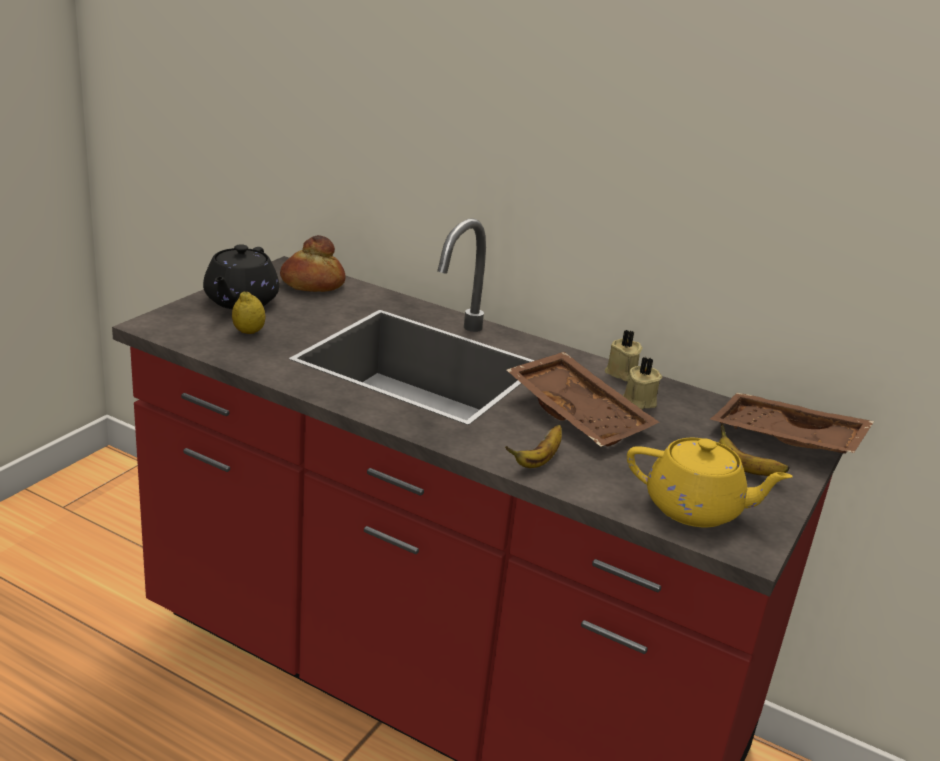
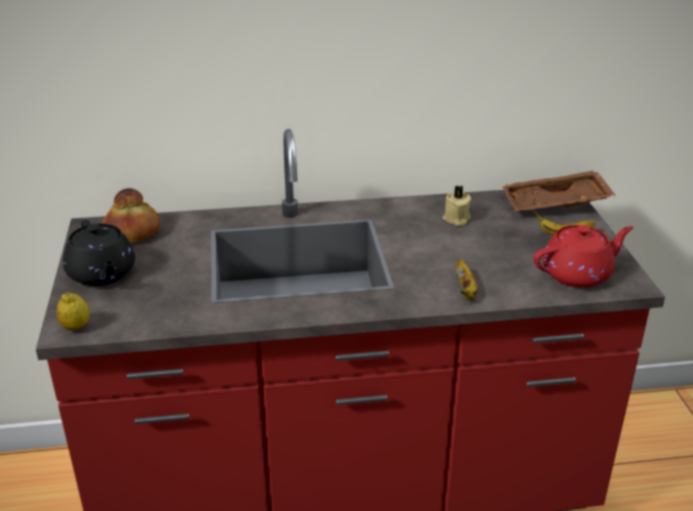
camera: 35 degrees left, 5 degrees up
lemon [232,292,265,334] -> lemon moved to [56,292,90,331]
brown tray [506,352,660,447] -> none
beige candle [605,330,643,381] -> none
yellow teapot [627,438,793,527] -> red teapot [533,225,633,288]

